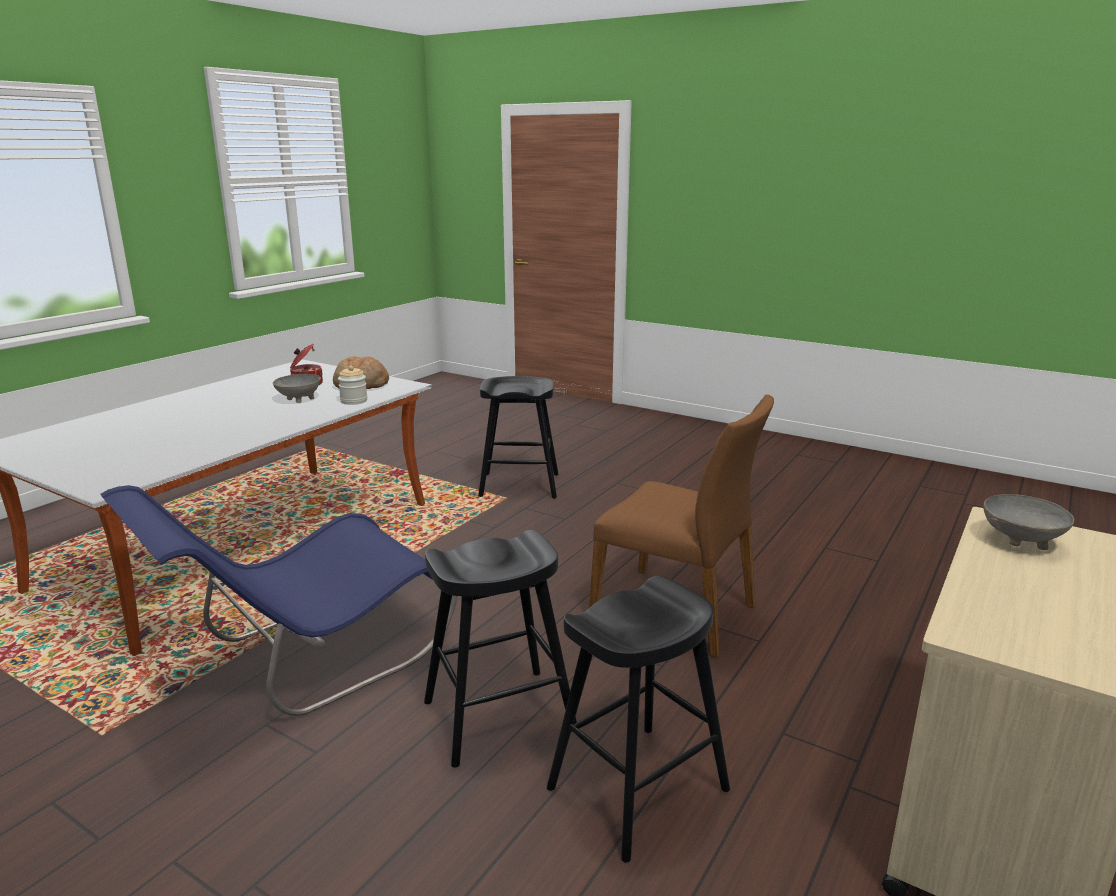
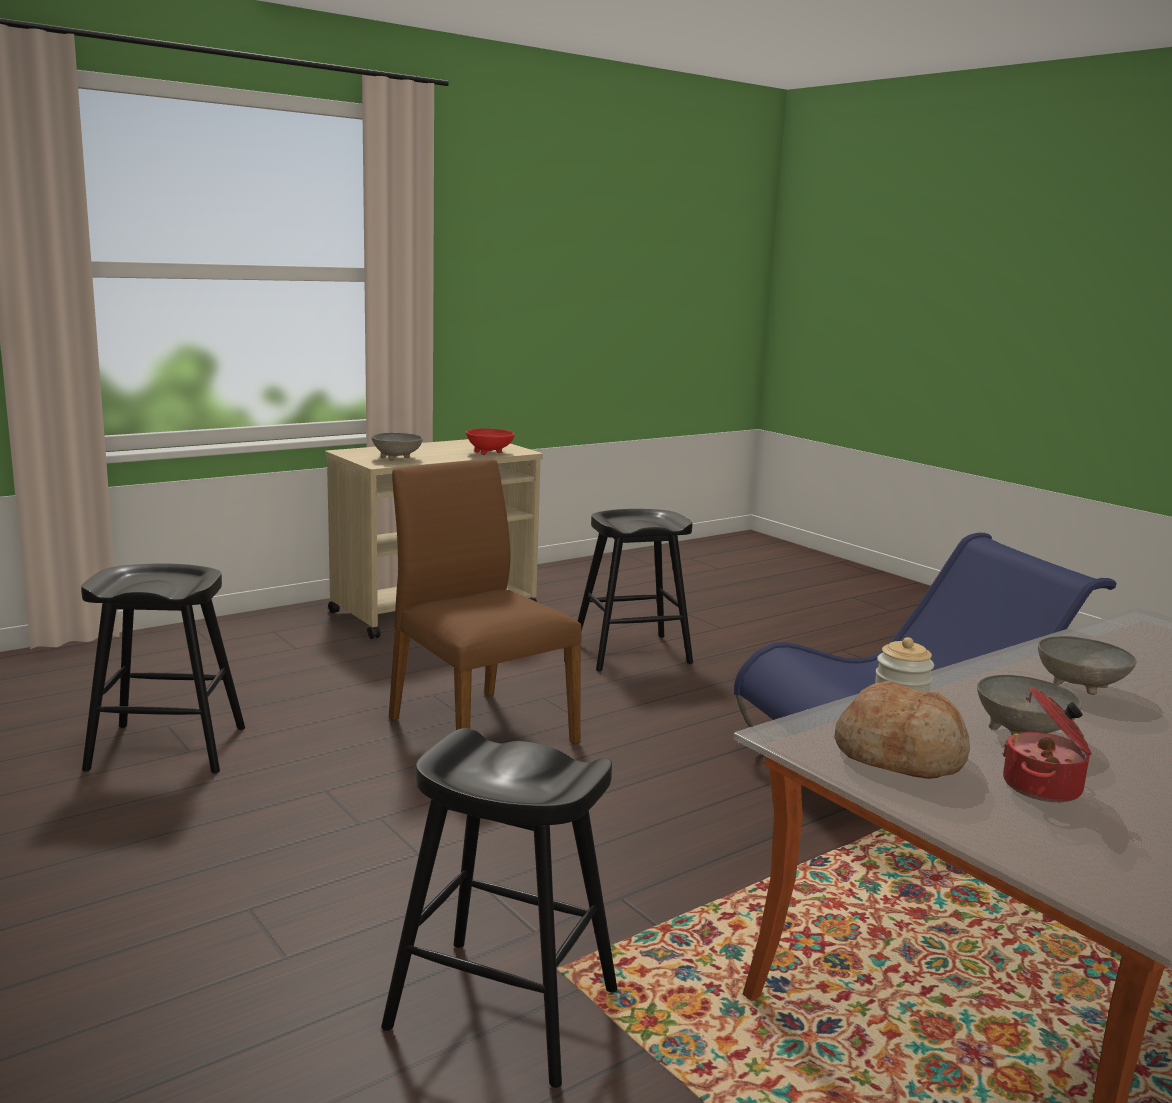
camera: 160 degrees left, 5 degrees down
black stool [424,530,577,768] -> black stool moved to [81,564,245,774]
none -> red bowl [466,428,514,455]
none -> grey bowl [1038,636,1136,695]

